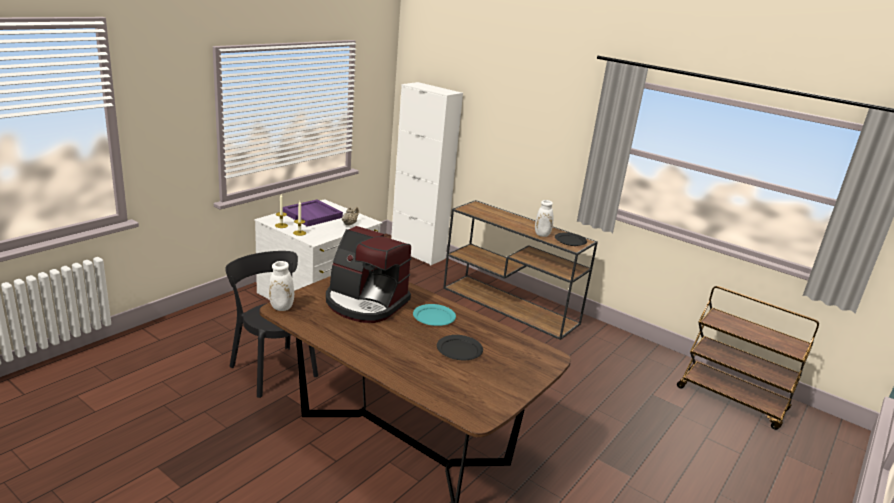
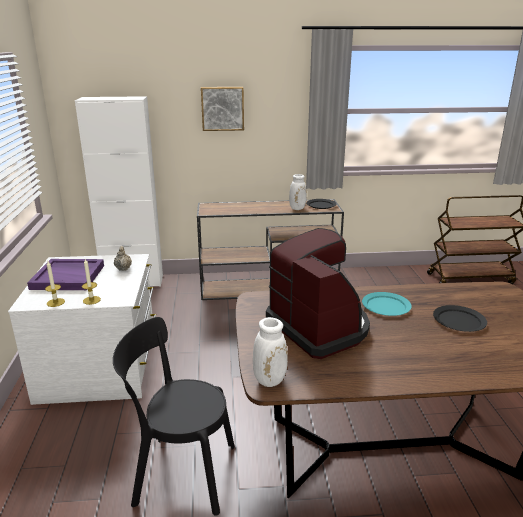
camera: 40 degrees left, 0 degrees up
coffee machine [326,226,412,323] -> coffee machine turned 105 degrees counterclockwise [266,228,370,359]
none -> picture [201,87,244,131]

